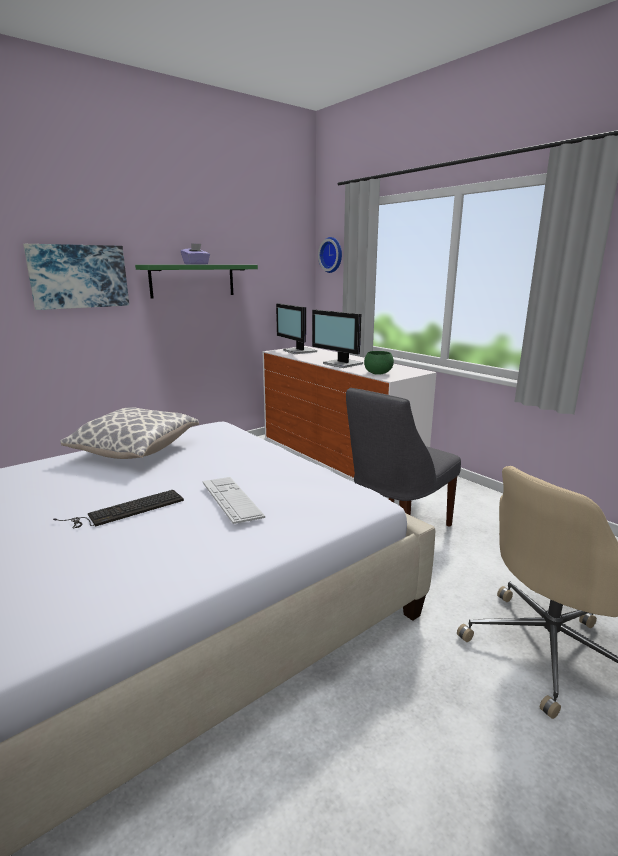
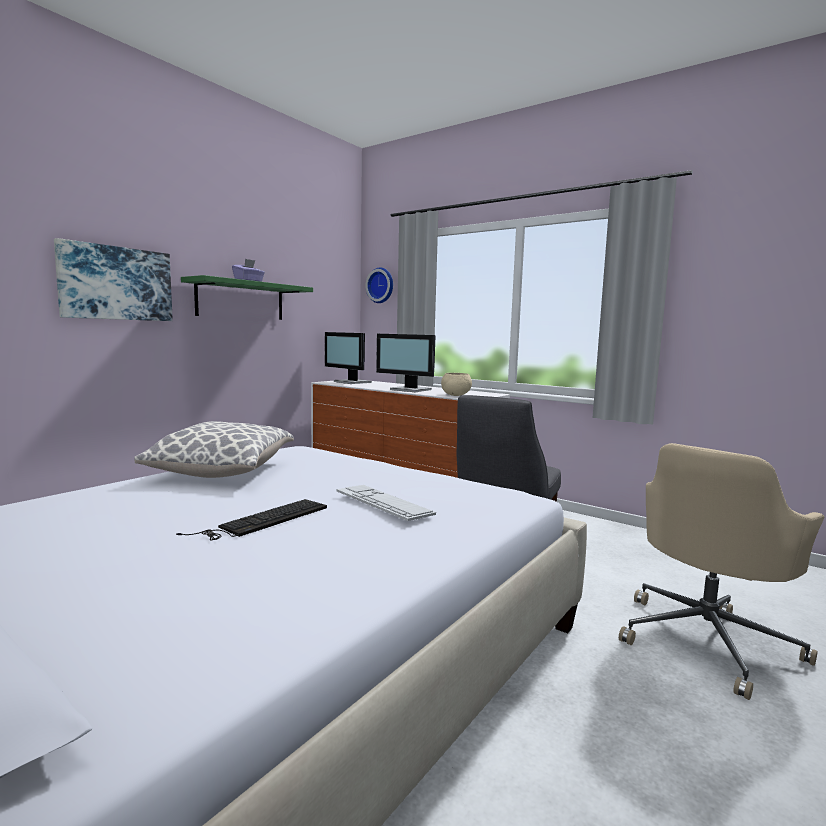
camera: 15 degrees left, 10 degrees down
green bowl [364,351,394,375] -> beige bowl [441,373,472,396]

